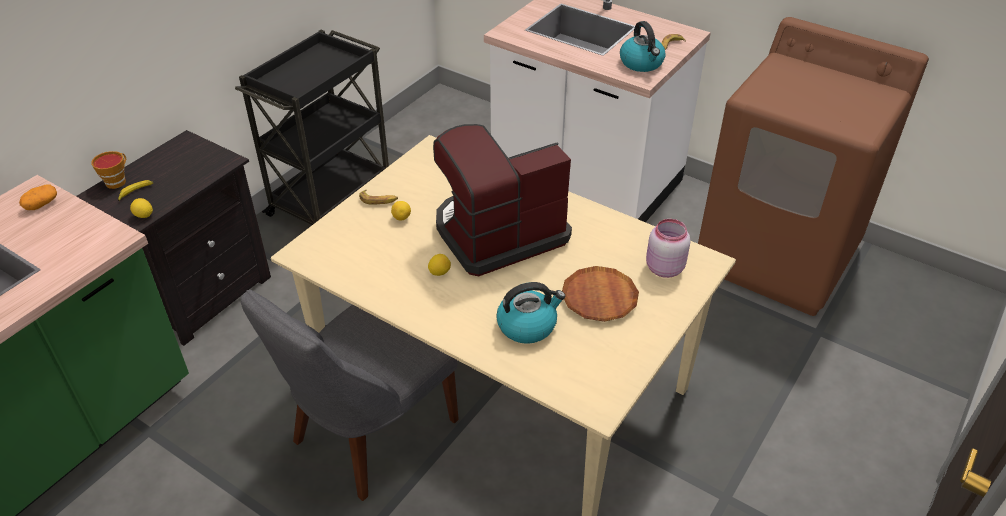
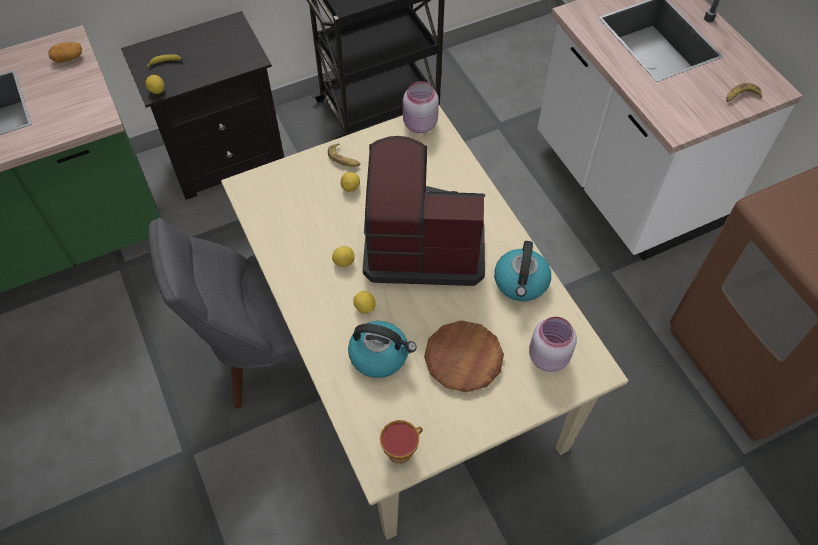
camera: 30 degrees right, 15 degrees up
cup [91,151,126,189] -> cup moved to [380,420,423,464]
kettle [620,21,666,72] -> kettle moved to [494,241,551,301]
none -> lemon [353,291,376,314]
none -> pink jar [403,81,439,133]

